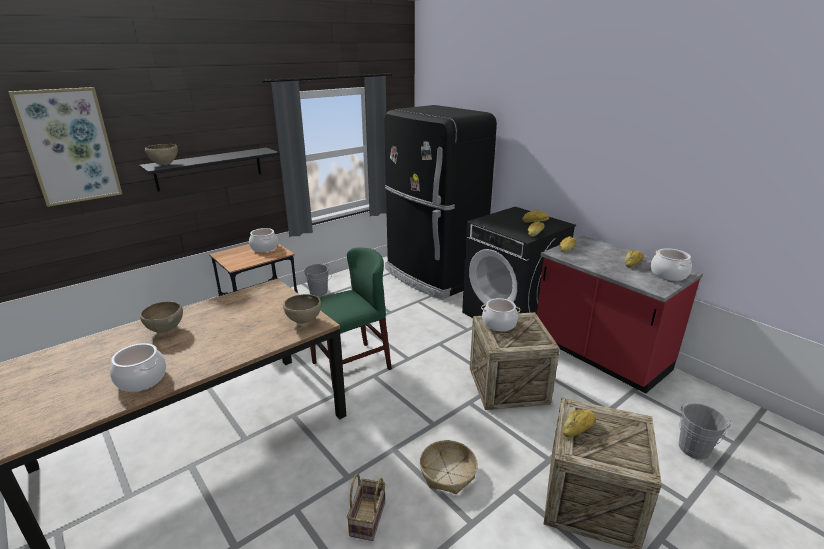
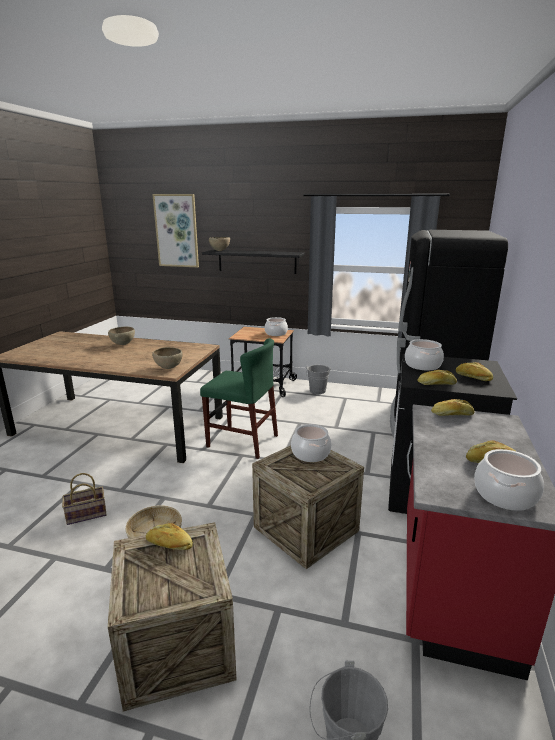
camera: 55 degrees right, 5 degrees down
cooking pot [110,343,166,392] -> cooking pot moved to [405,339,444,371]

